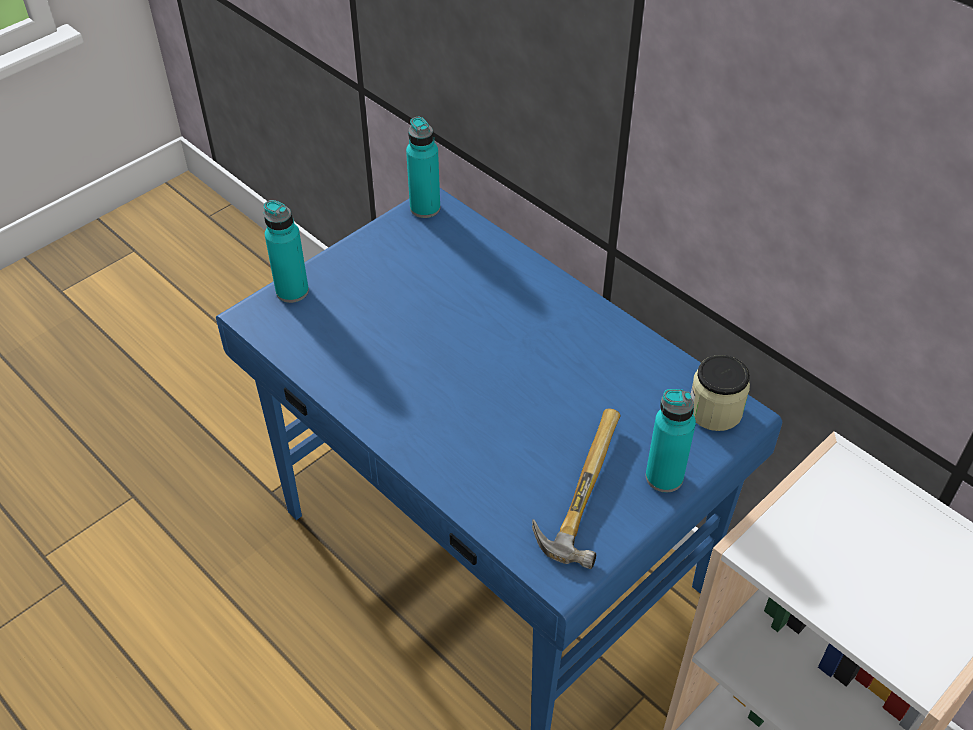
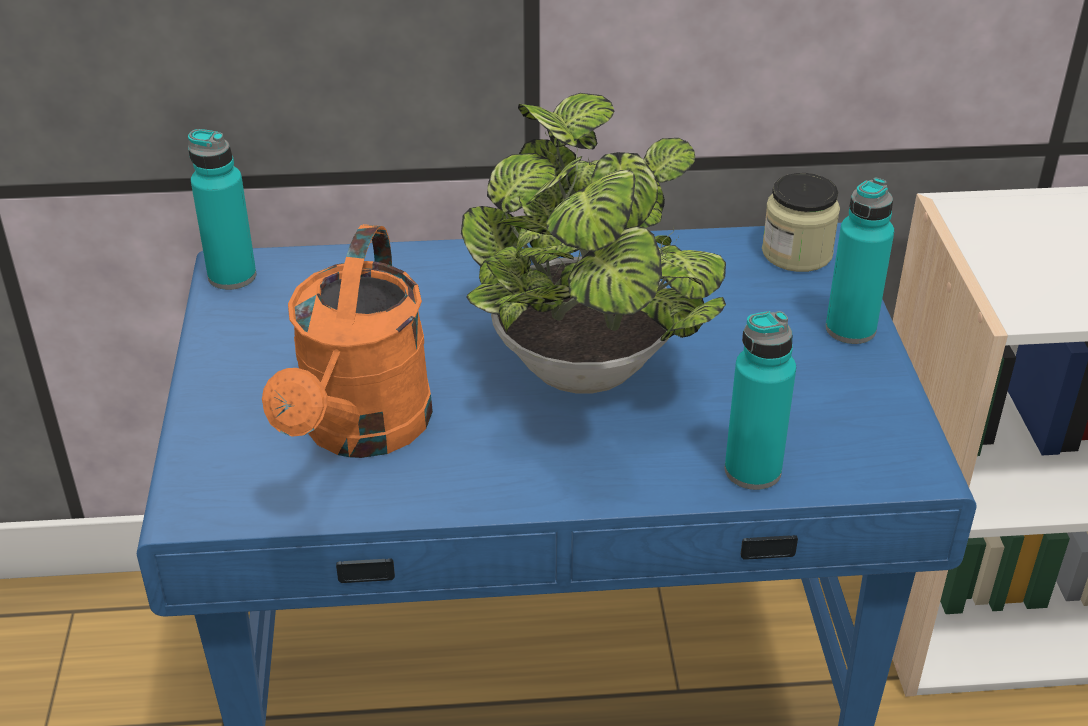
camera: 50 degrees left, 10 degrees down
turquoise bottle [264,200,309,303] -> turquoise bottle moved to [725,311,796,490]
hammer [532,408,620,569] -> none
none -> orange watering can [262,224,433,458]
none -> potted plant [461,93,726,393]

